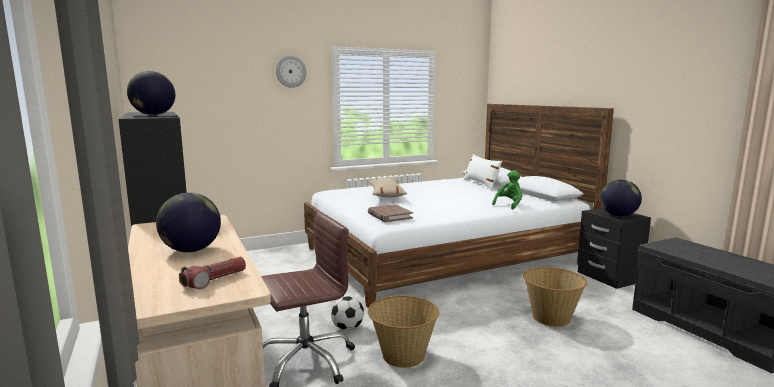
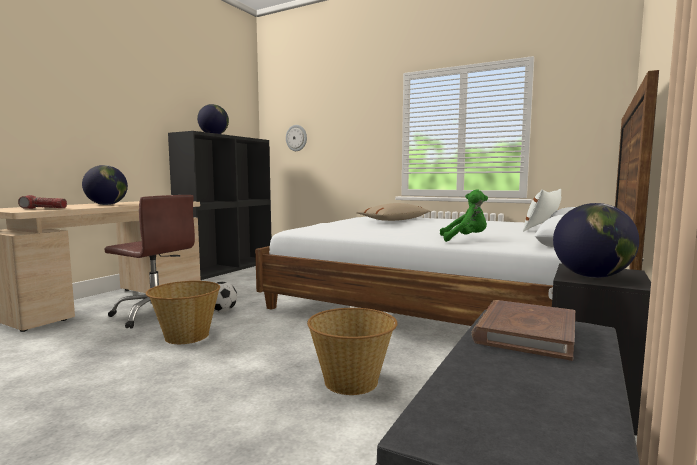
camera: 55 degrees right, 5 degrees down
wall clock [276,56,307,88] -> wall clock moved to [286,125,307,151]
brown book [368,204,413,222] -> brown book moved to [471,300,575,361]

